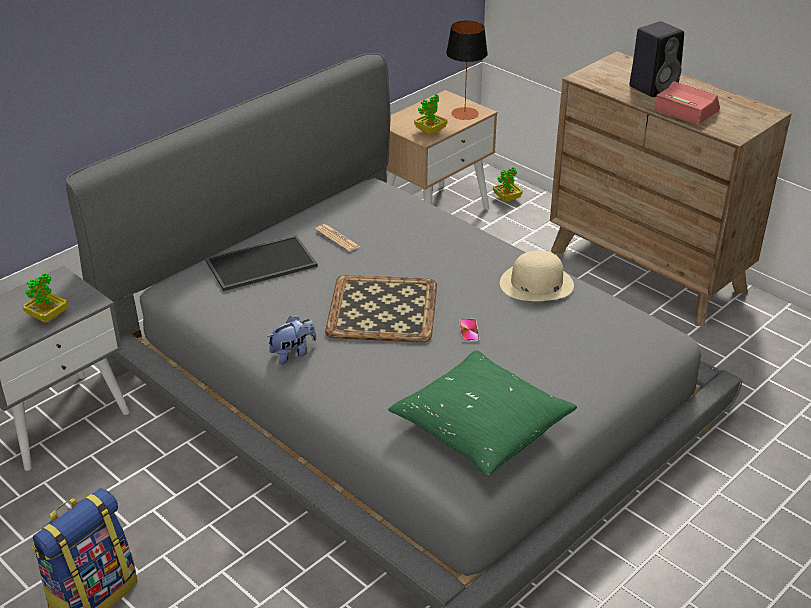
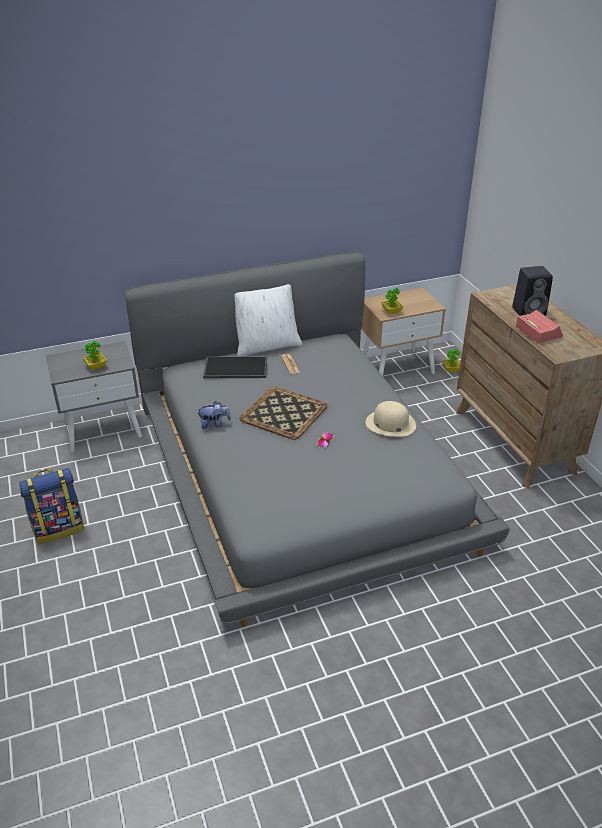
camera: 25 degrees right, 0 degrees up
green pillow [388,350,577,476] -> none
table lamp [446,21,488,120] -> none
none -> white pillow [235,284,302,356]

